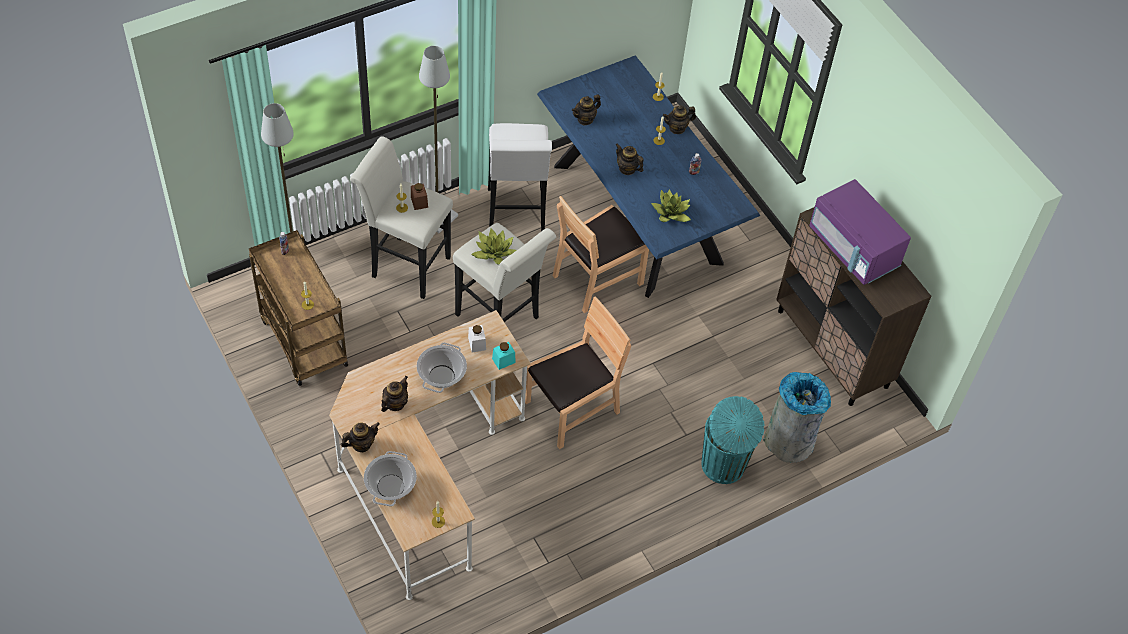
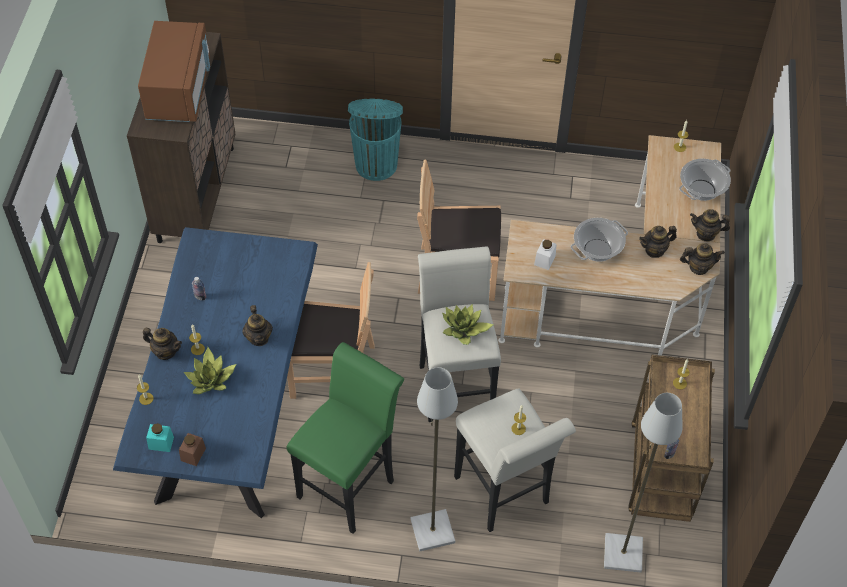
camera: 140 degrees left, 0 degrees up
brown jar [411,183,428,210] -> brown jar moved to [179,433,206,466]
white stool [488,123,552,231] -> green stool [287,342,404,534]
turquoise jar [492,342,516,370] -> turquoise jar moved to [146,423,174,452]
teapot [572,94,601,125] -> teapot moved to [680,243,725,275]
potted plant [651,189,691,222] -> potted plant moved to [184,347,236,394]
grey trash can [763,372,831,463] -> none
purple microwave [809,179,911,285] -> brown microwave [138,21,210,122]

